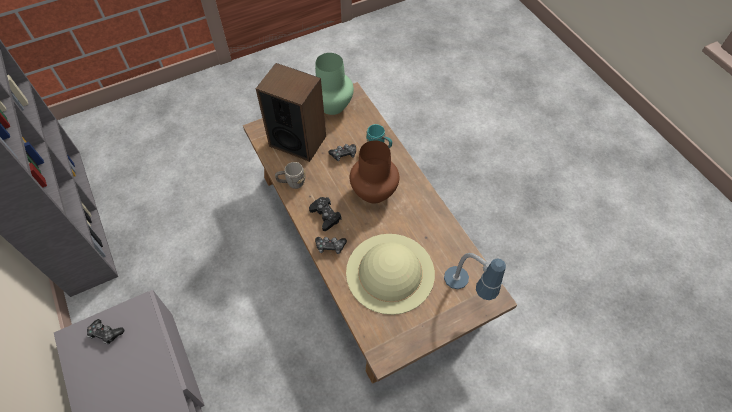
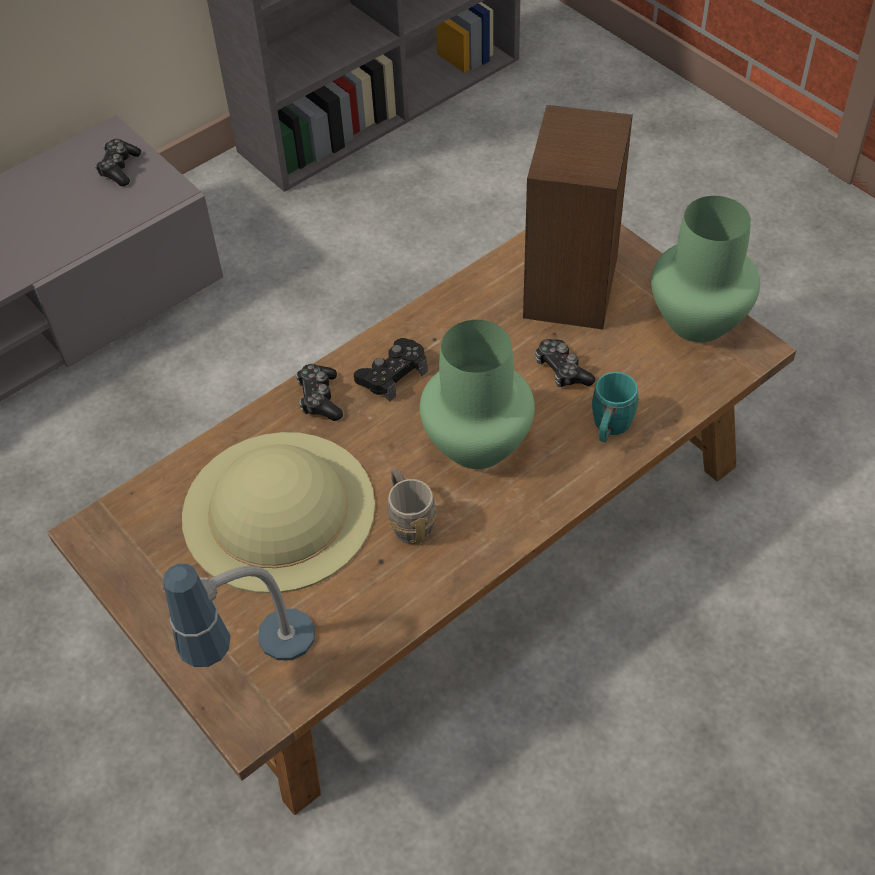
camera: 80 degrees right, 5 degrees down
grey mug [275,162,305,189] -> grey mug moved to [388,469,437,544]
brown vase [350,140,399,204] -> green vase [420,320,535,469]

